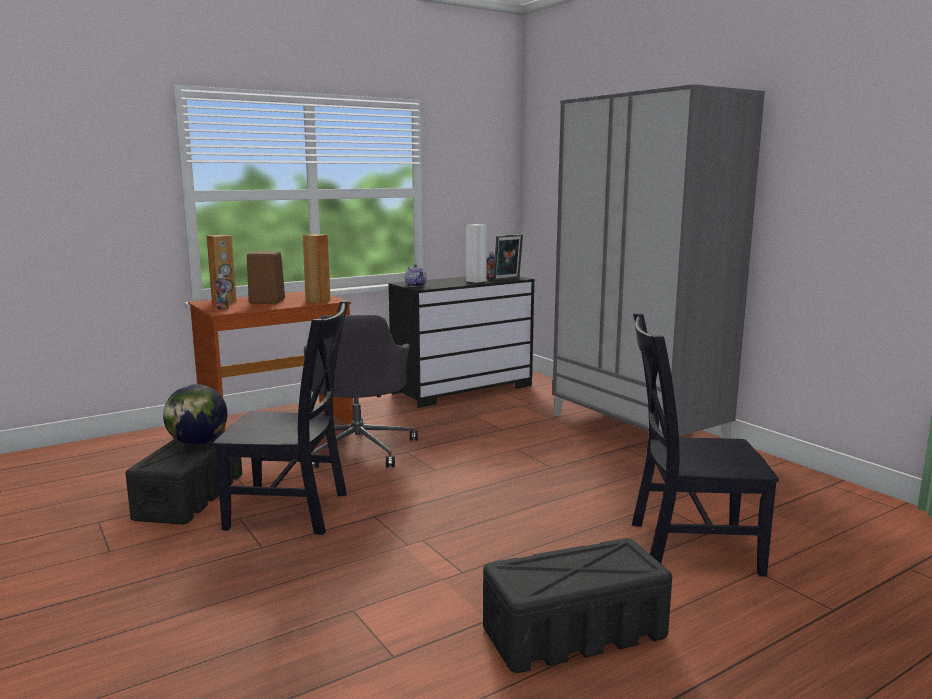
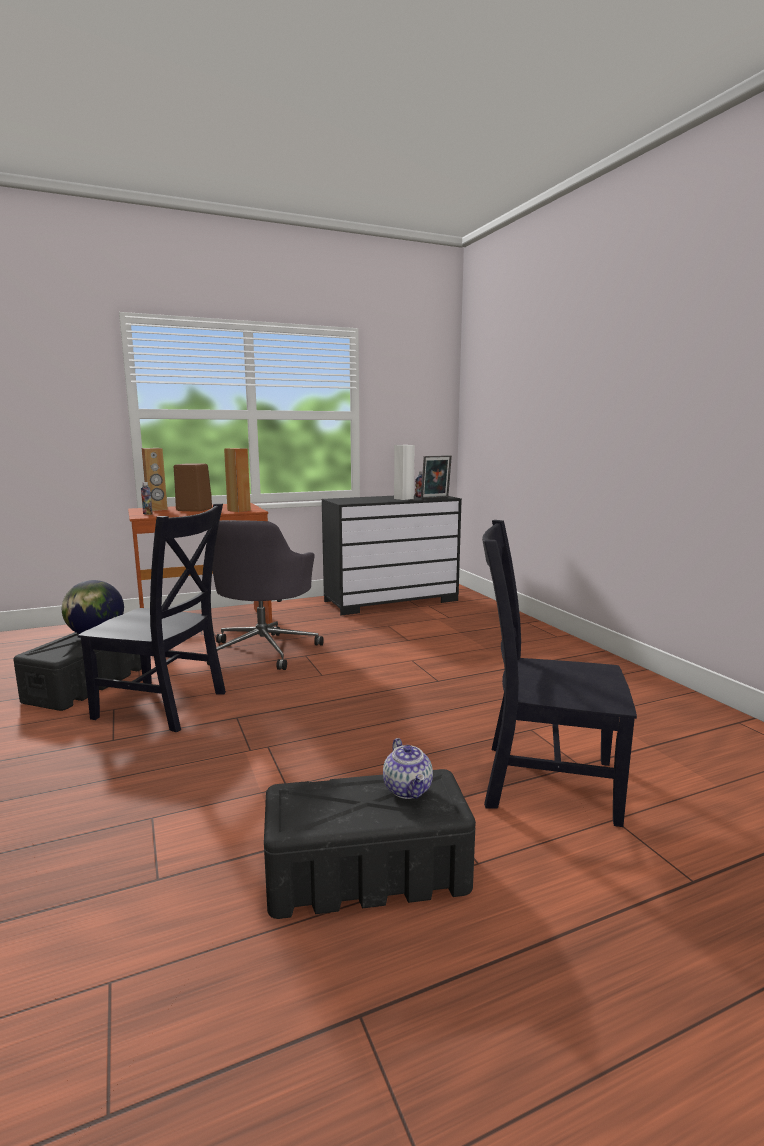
camera: 10 degrees right, 0 degrees up
teapot [405,264,427,287] -> teapot moved to [383,738,433,799]
grey wardrobe [552,84,765,439] -> none

